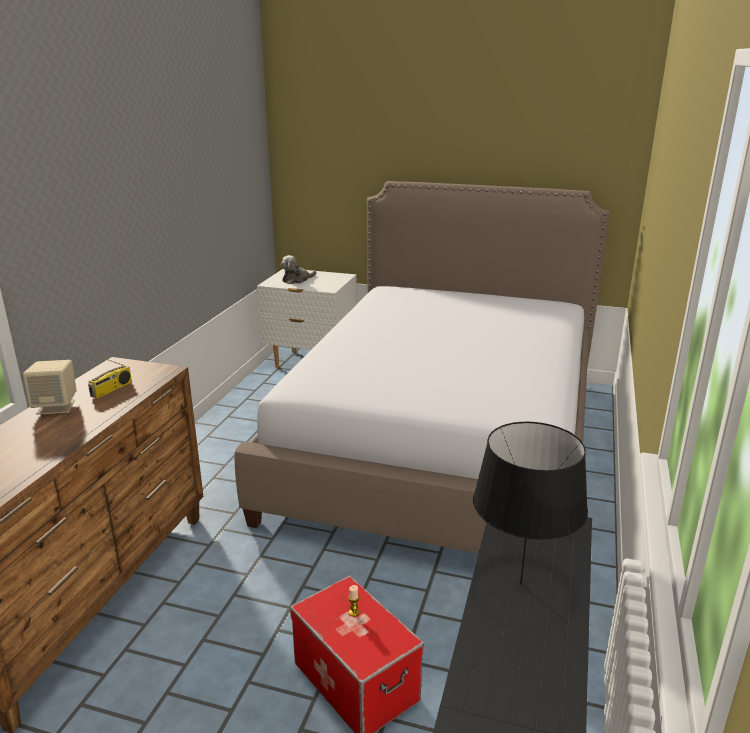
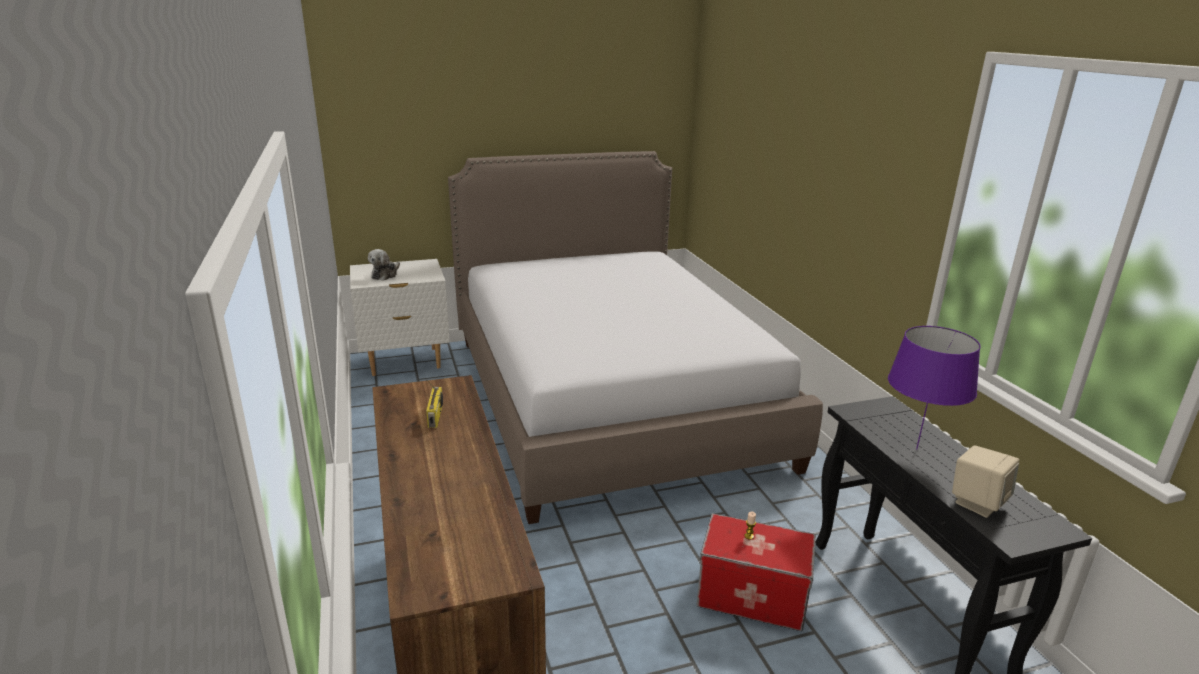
camera: 35 degrees left, 0 degrees up
beige speaker [23,360,77,415] -> beige speaker moved to [952,445,1019,518]
black table lamp [473,422,588,584] -> purple table lamp [888,326,981,449]

